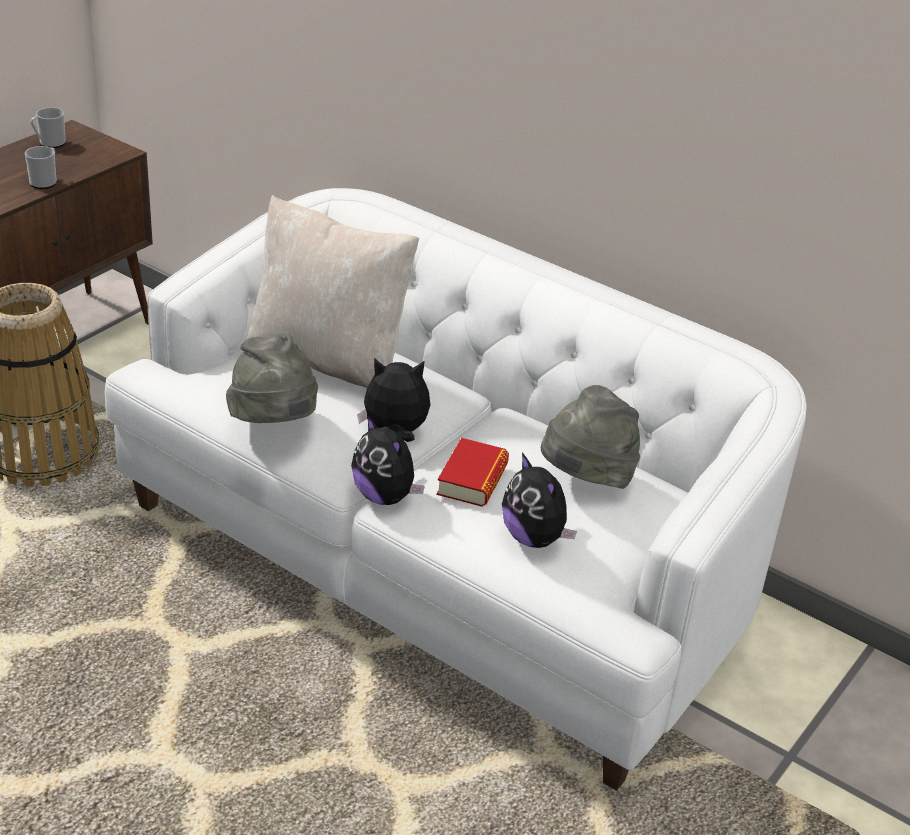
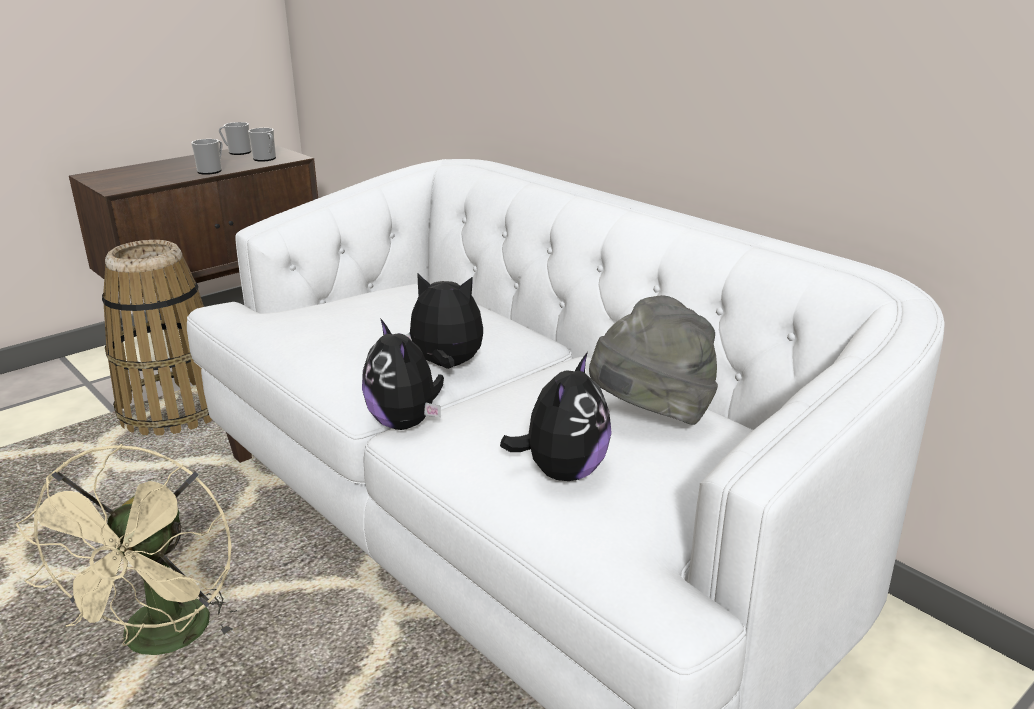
camera: 15 degrees right, 10 degrees down
grey hat [226,334,318,423] -> none
beige pillow [247,195,419,388] -> none
book [437,438,509,507] -> none
plush toy [502,453,577,548] -> plush toy turned 135 degrees counterclockwise [500,352,612,481]
none -> beige fan [16,444,238,655]
none -> mug [248,128,276,162]

